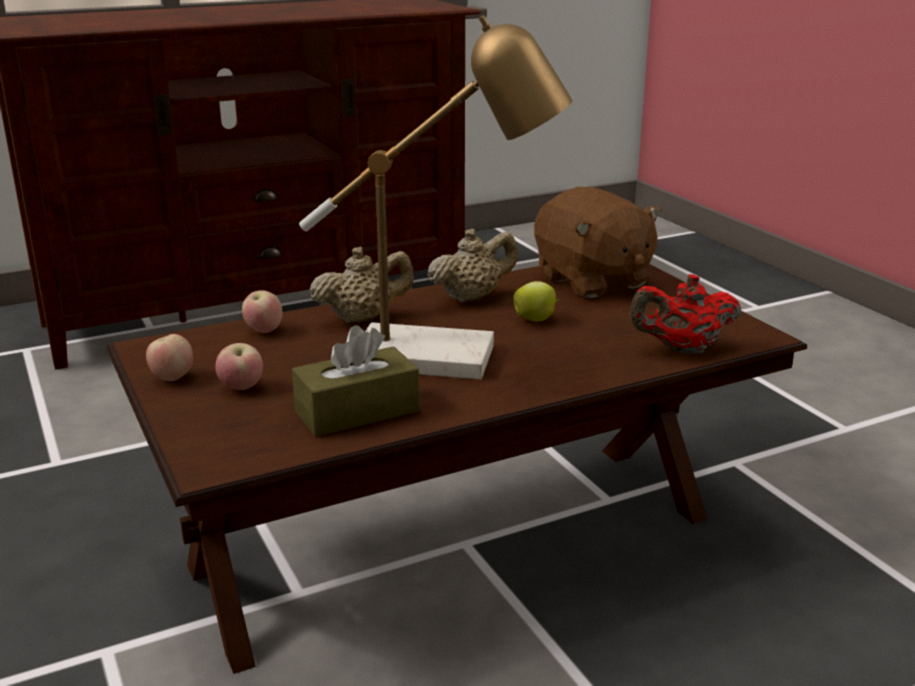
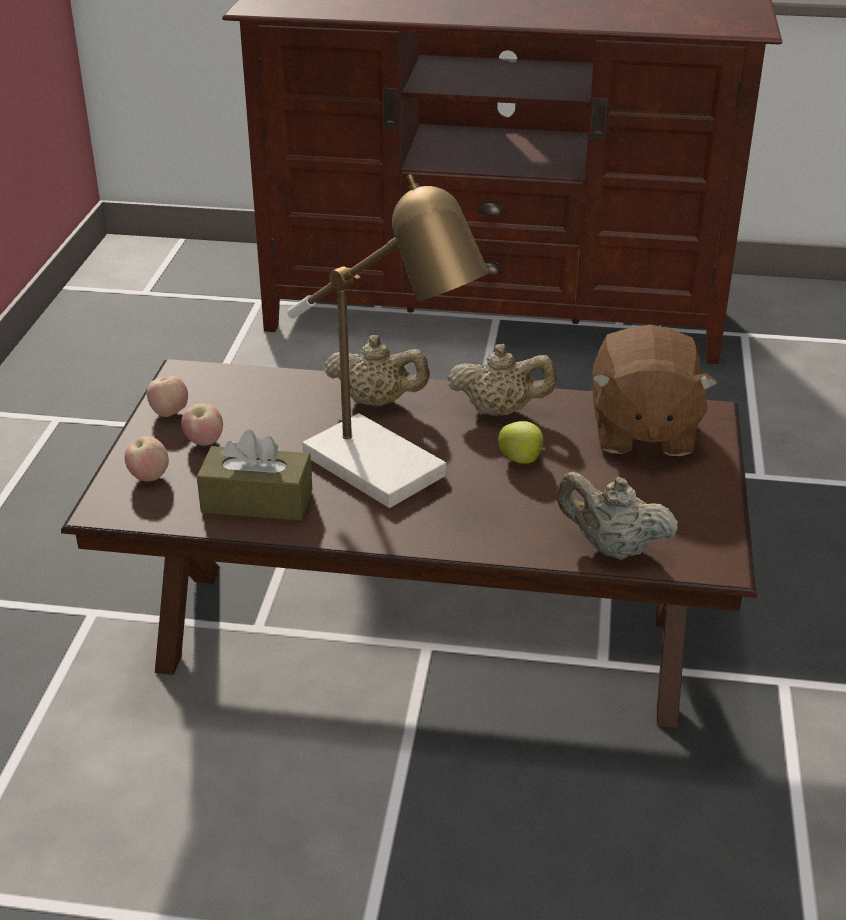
camera: 35 degrees right, 10 degrees up
apple [242,290,282,333] -> apple moved to [125,436,169,482]
red teapot [630,274,741,354] -> beige teapot [556,472,678,560]

